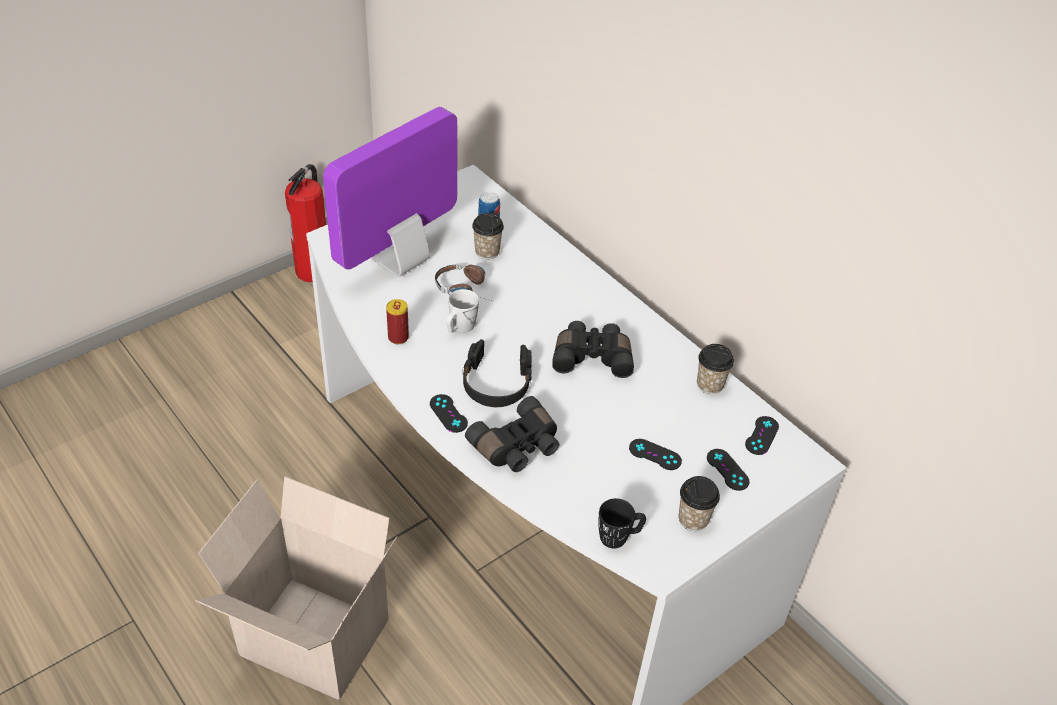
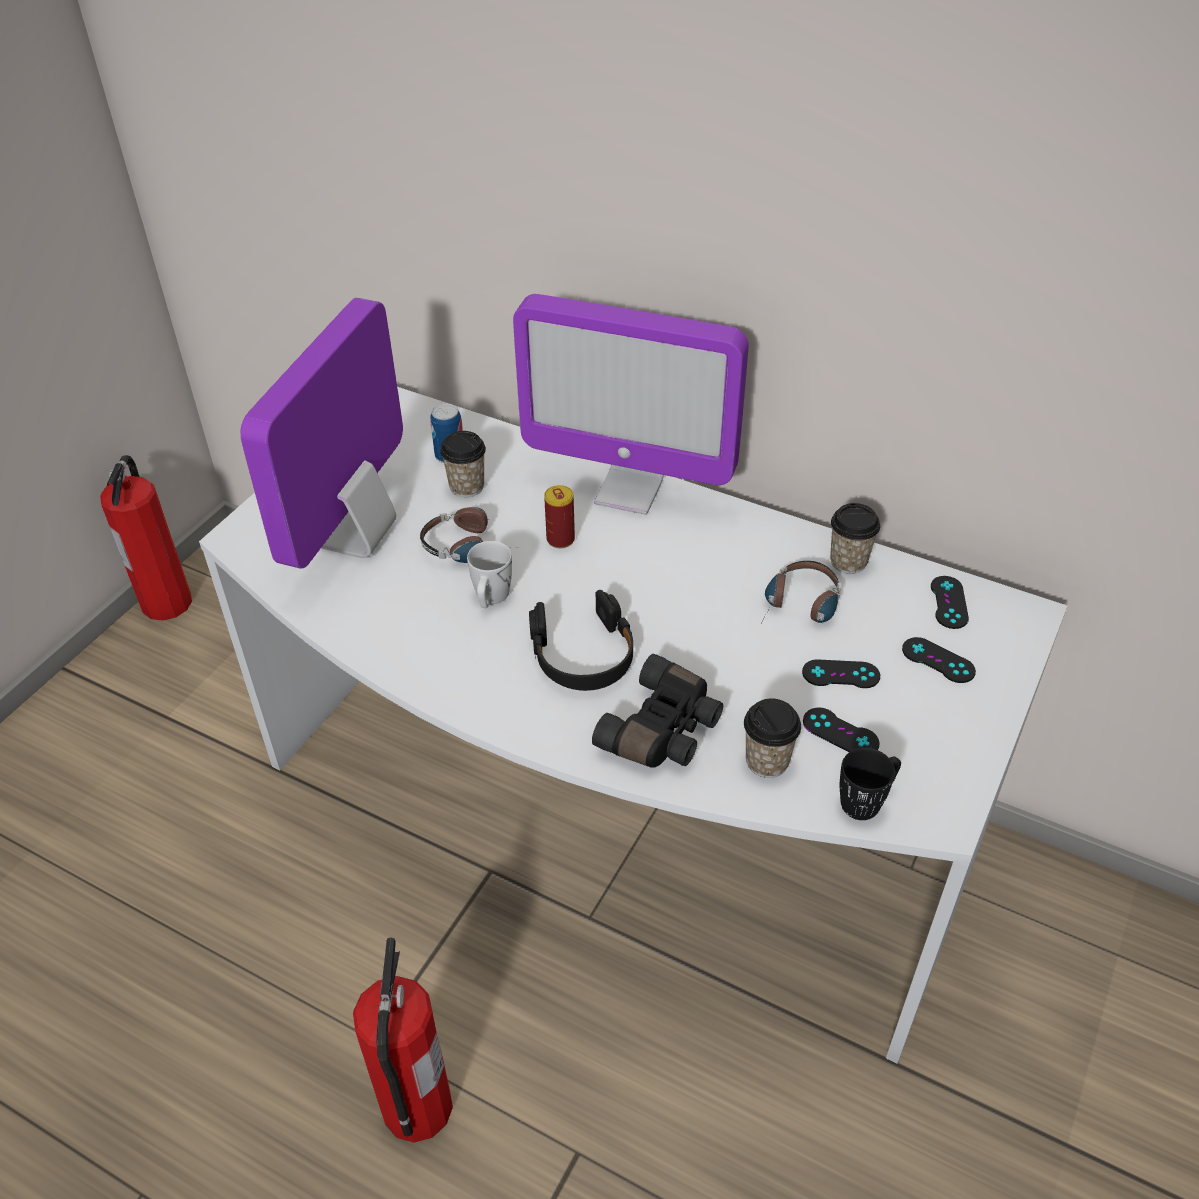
camera: 20 degrees left, 0 degrees up
cardboard box [196,477,398,700] -> fire extinguisher [353,937,453,1143]
can [386,299,409,344] -> can moved to [544,485,575,548]
black game controller [430,394,468,433] -> black game controller moved to [803,707,880,752]
black binoculars [552,321,634,378] -> none
cup [679,476,720,531] -> cup moved to [744,698,801,778]
none -> monitor [513,294,748,515]
none -> headphones [763,561,841,623]

